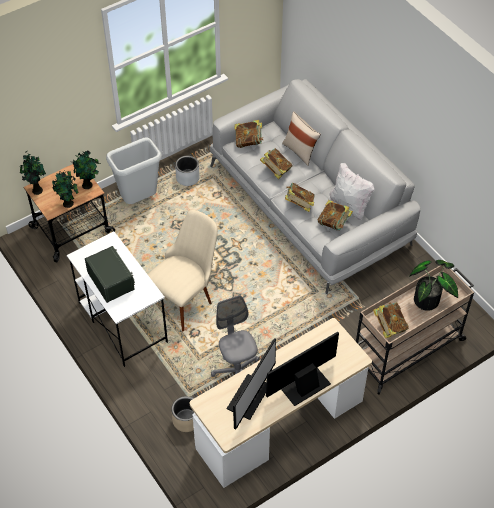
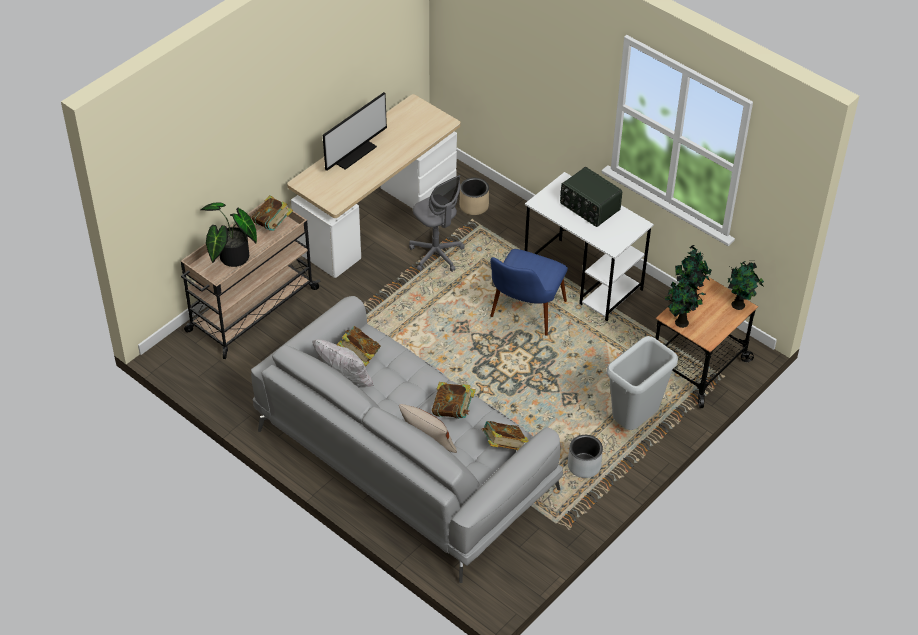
camera: 165 degrees right, 5 degrees down
beige chair [147,210,218,331] -> blue chair [490,249,568,336]
monitor [227,338,276,429] -> none
book [285,183,315,212] -> none

